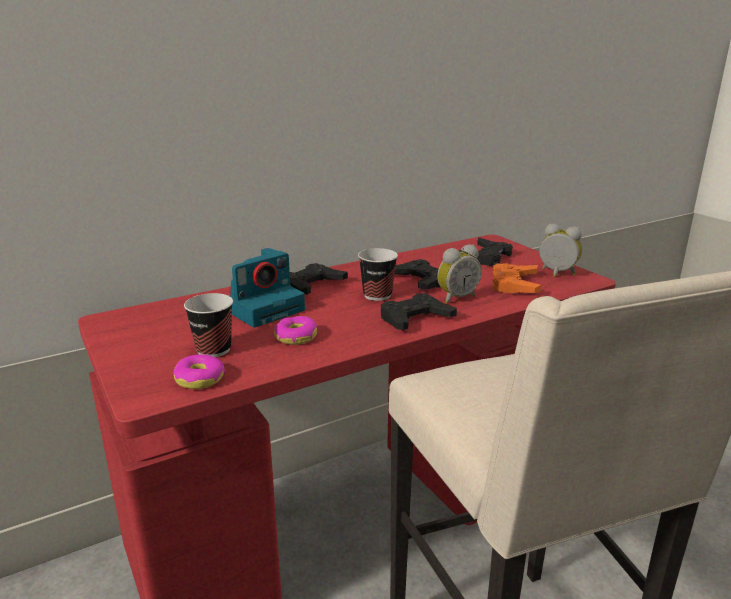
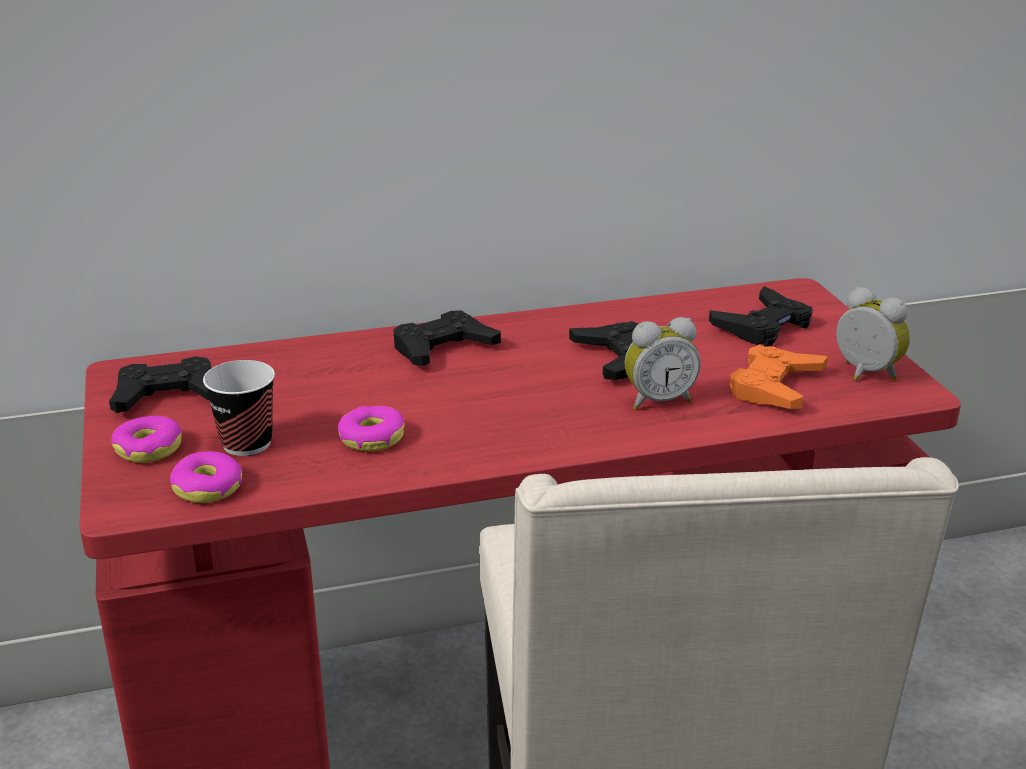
camera: 15 degrees right, 5 degrees up
camera [230,248,305,328] -> none
cup [358,248,398,301] -> none
black game controller [381,293,457,330] -> black game controller moved to [109,357,212,413]
none -> donut [111,416,182,463]

